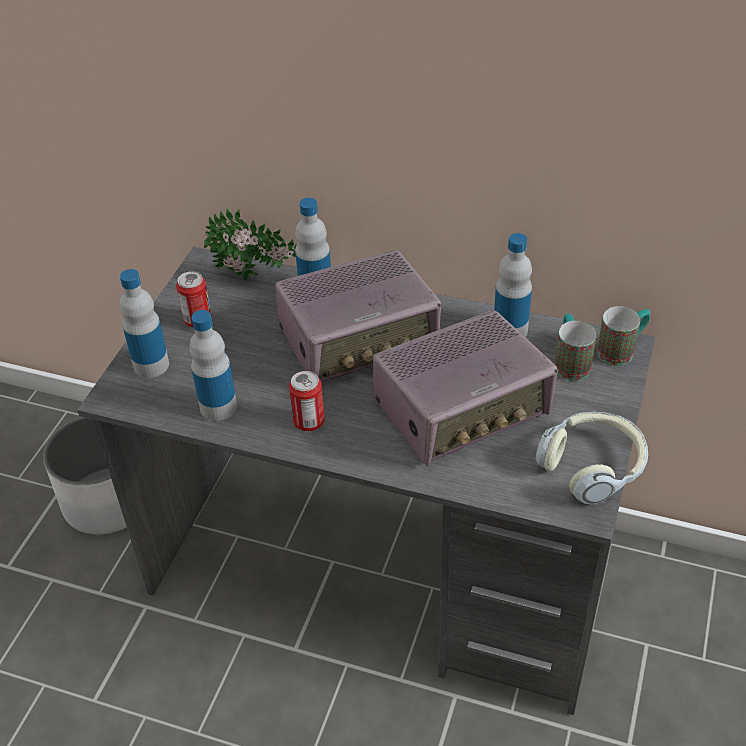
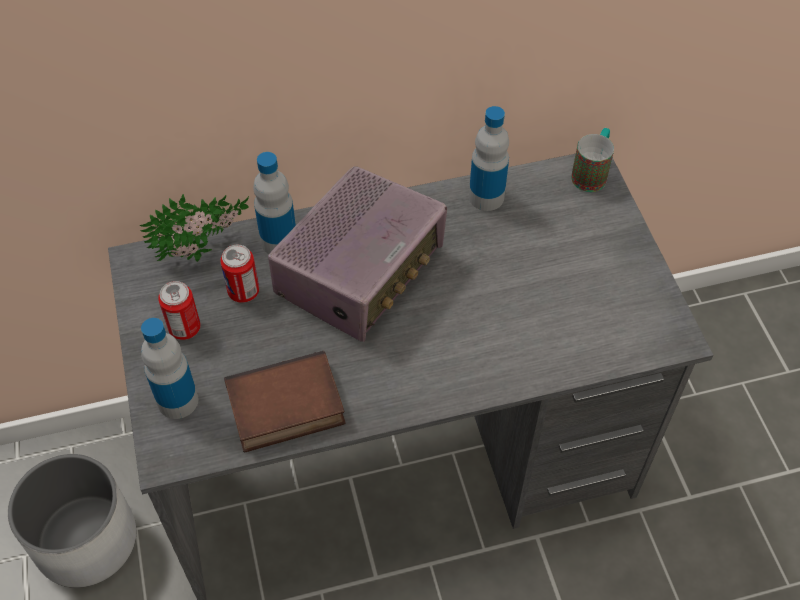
camera: 35 degrees left, 10 degrees up
bottle [189,310,237,421] -> book [224,351,345,452]
can [289,371,325,431] -> can moved to [220,245,259,303]
radio [373,310,558,466] -> none
headphones [536,412,648,504] -> none
mug [555,314,597,381] -> none

